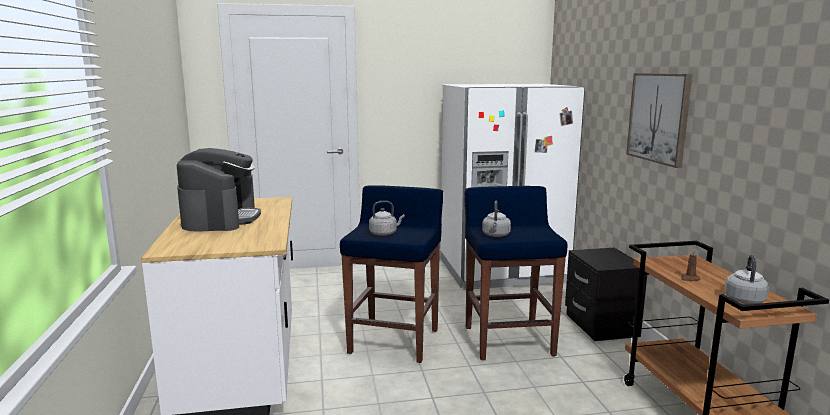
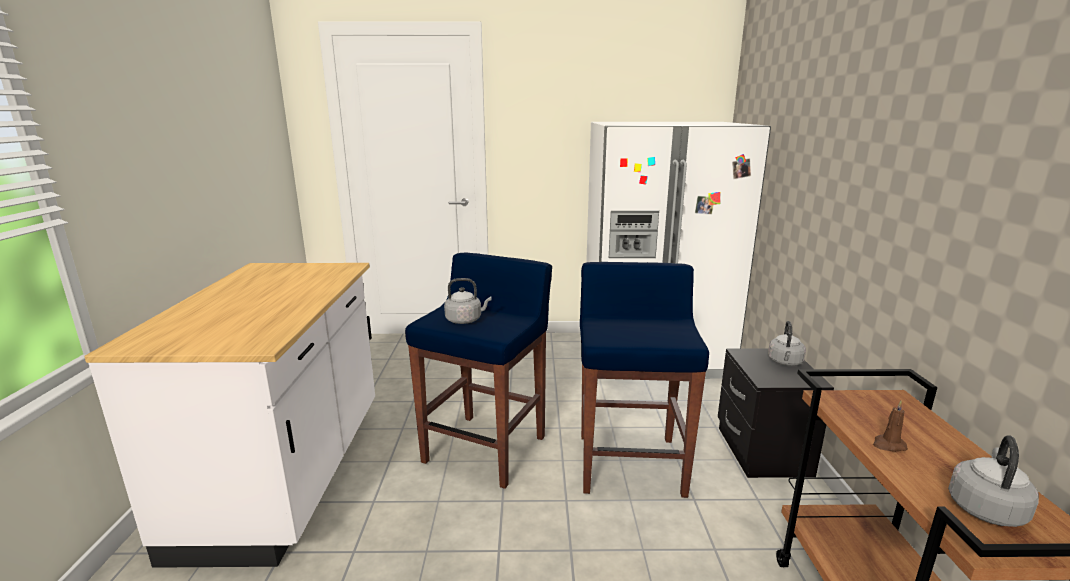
camera: 10 degrees right, 5 degrees up
coffee machine [177,148,261,231] -> none
grey kettle [482,201,511,237] -> grey kettle moved to [768,321,806,366]
picture [626,73,693,168] -> none

